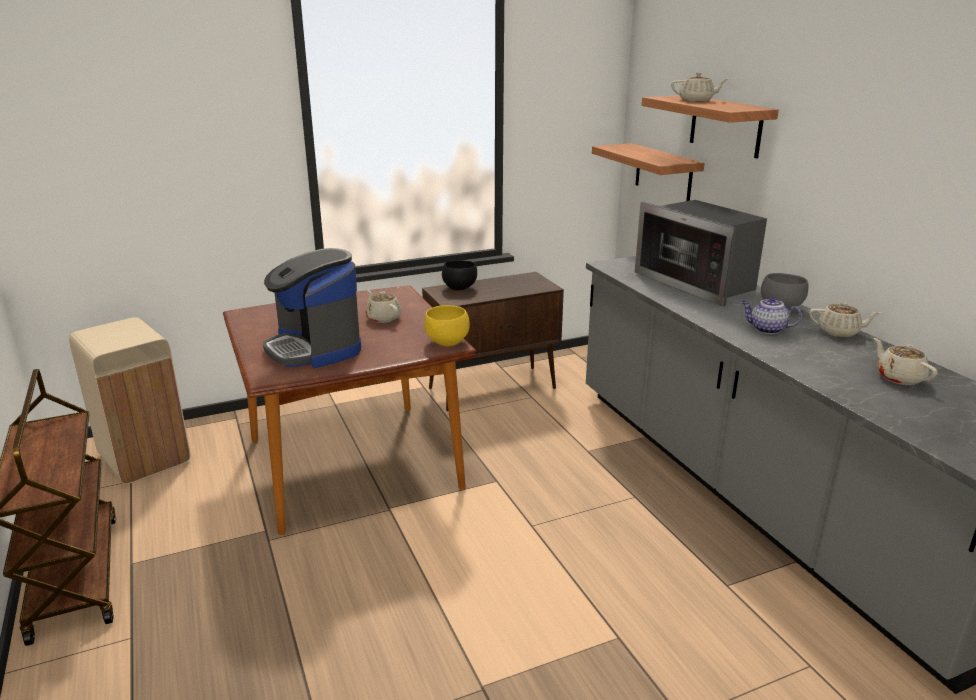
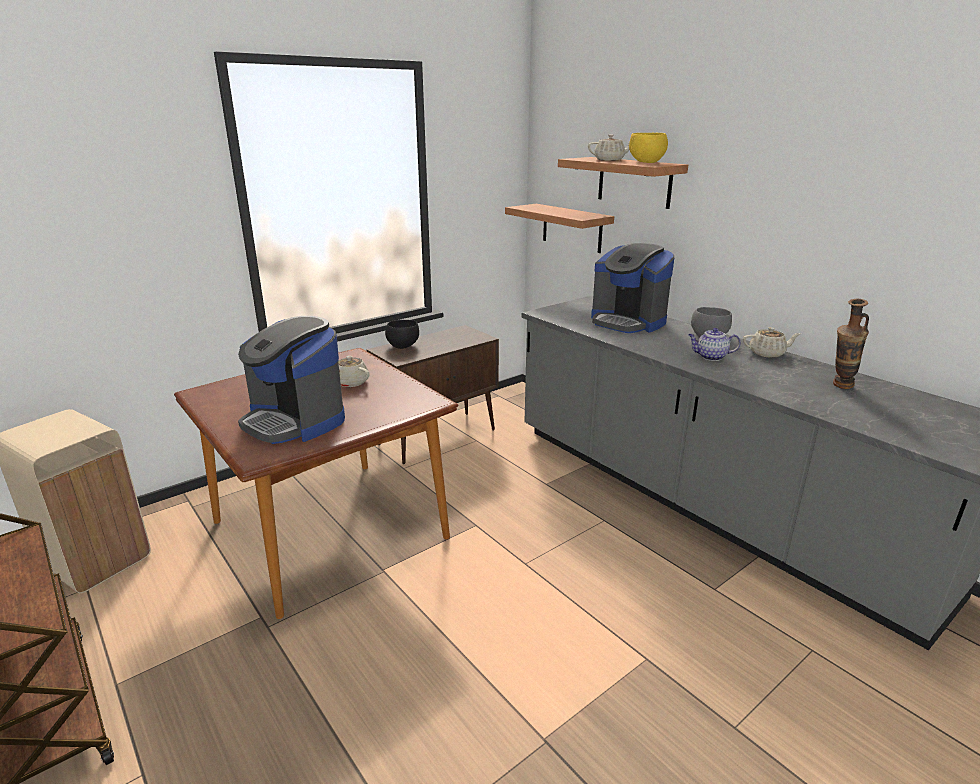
camera: 15 degrees left, 0 degrees up
yellow bowl [424,305,470,346] -> yellow bowl moved to [629,133,668,163]
microwave [635,200,767,307] -> coffee machine [591,243,674,333]
beige teapot [874,338,937,385] -> vase [833,299,869,389]

